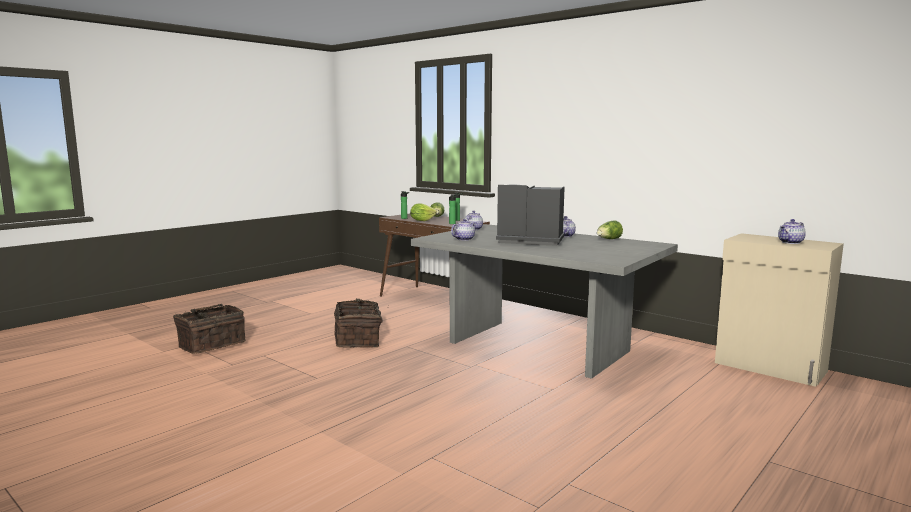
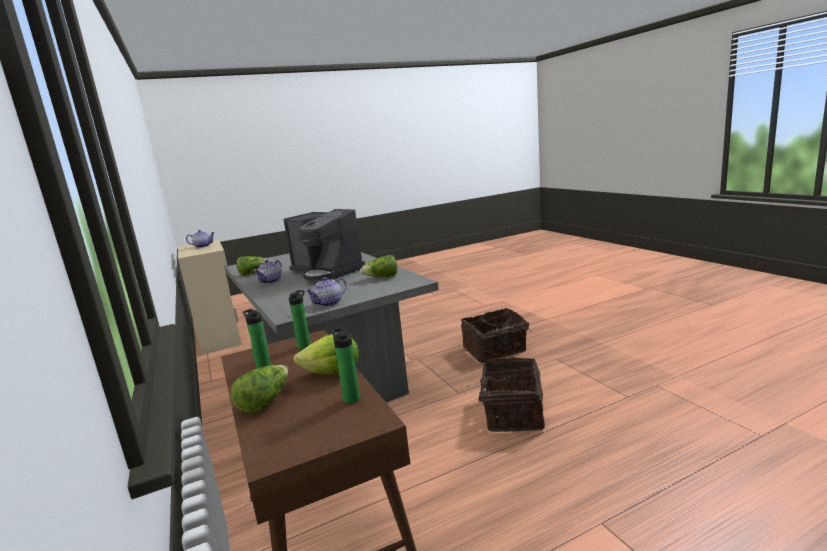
camera: 155 degrees left, 5 degrees up
basket [173,304,246,354] -> basket moved to [461,308,529,363]
teapot [451,219,477,241] -> lettuce [360,255,398,277]

